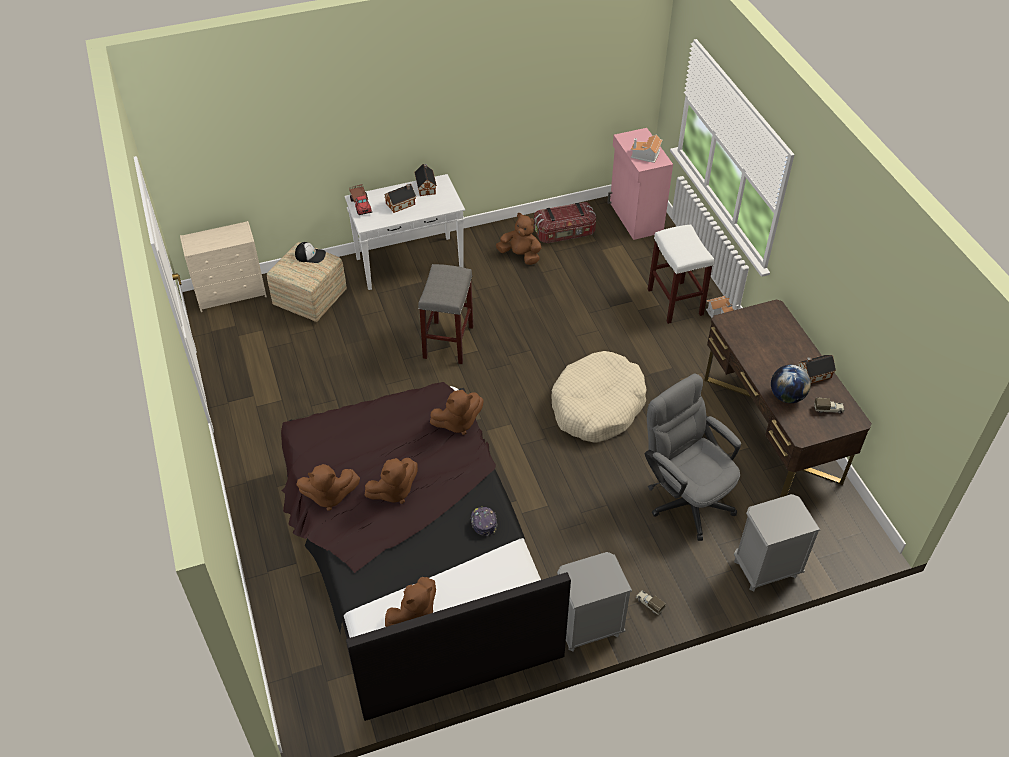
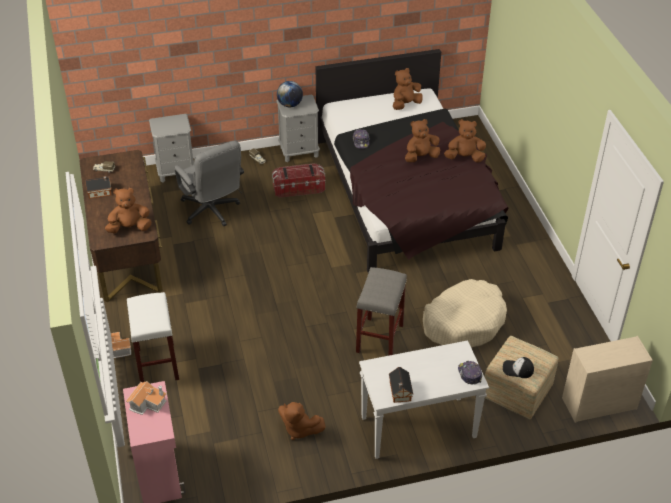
camera: 175 degrees left, 5 degrees down
toy truck [349,184,372,215] -> cap [458,361,482,385]
toy house [384,184,416,213] -> none
brown plush toy [430,390,484,435] -> brown plush toy moved to [105,188,152,233]
storage box [534,202,596,243] -> storage box moved to [272,163,325,198]
beige dog bed [551,351,647,443] -> beige dog bed moved to [423,279,507,348]
globe [771,365,811,403] -> globe moved to [277,81,303,107]

